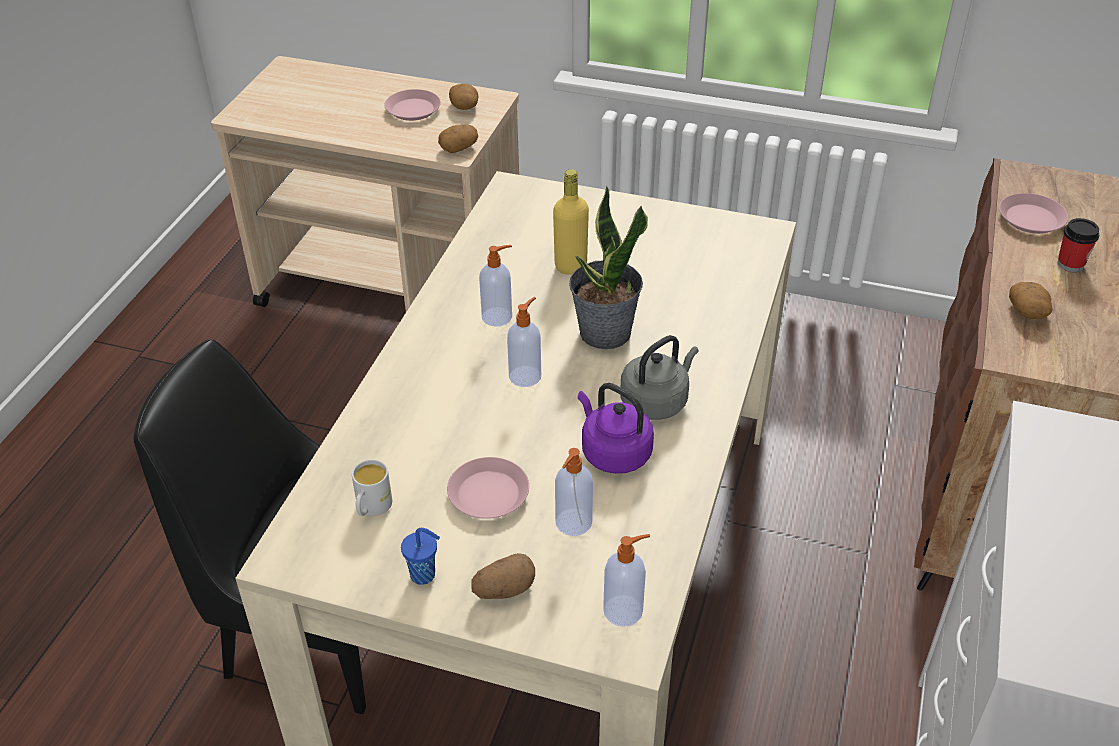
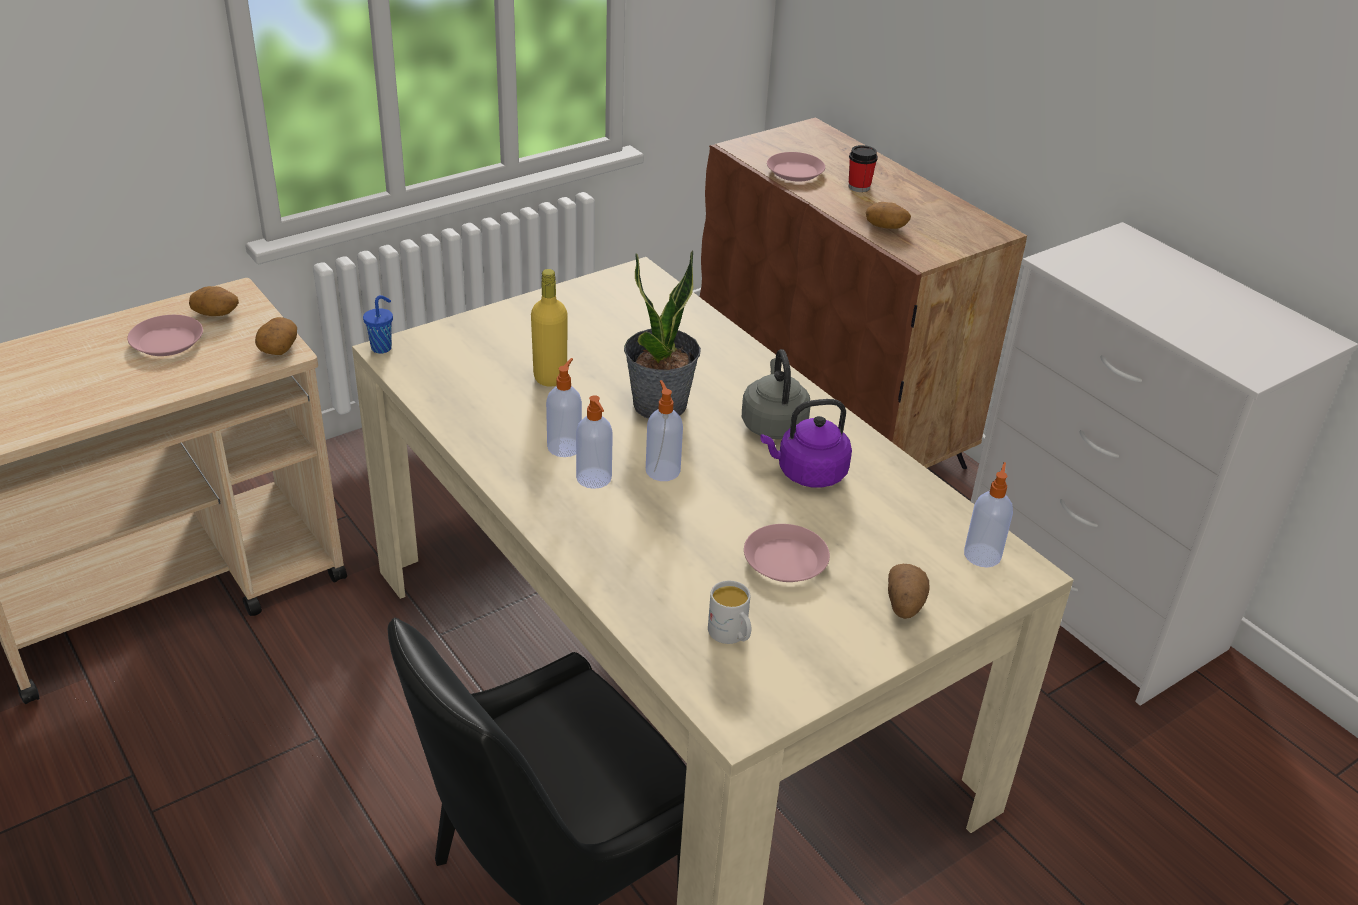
camera: 55 degrees left, 5 degrees down
blue cup [401,528,440,585] -> blue cup moved to [363,295,393,354]
soap dispenser [555,448,593,536] -> soap dispenser moved to [576,395,613,489]

